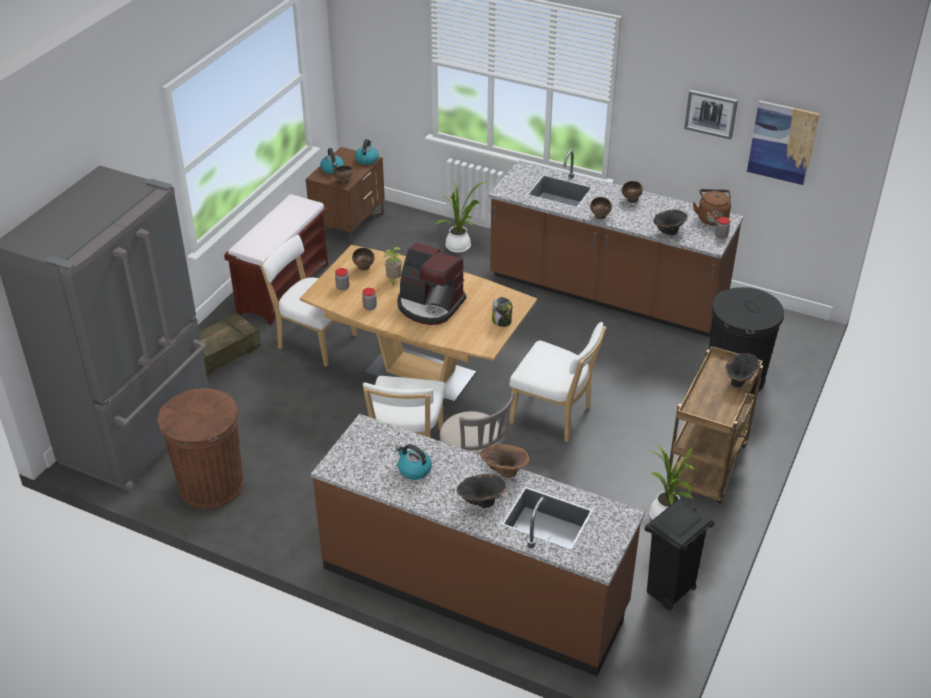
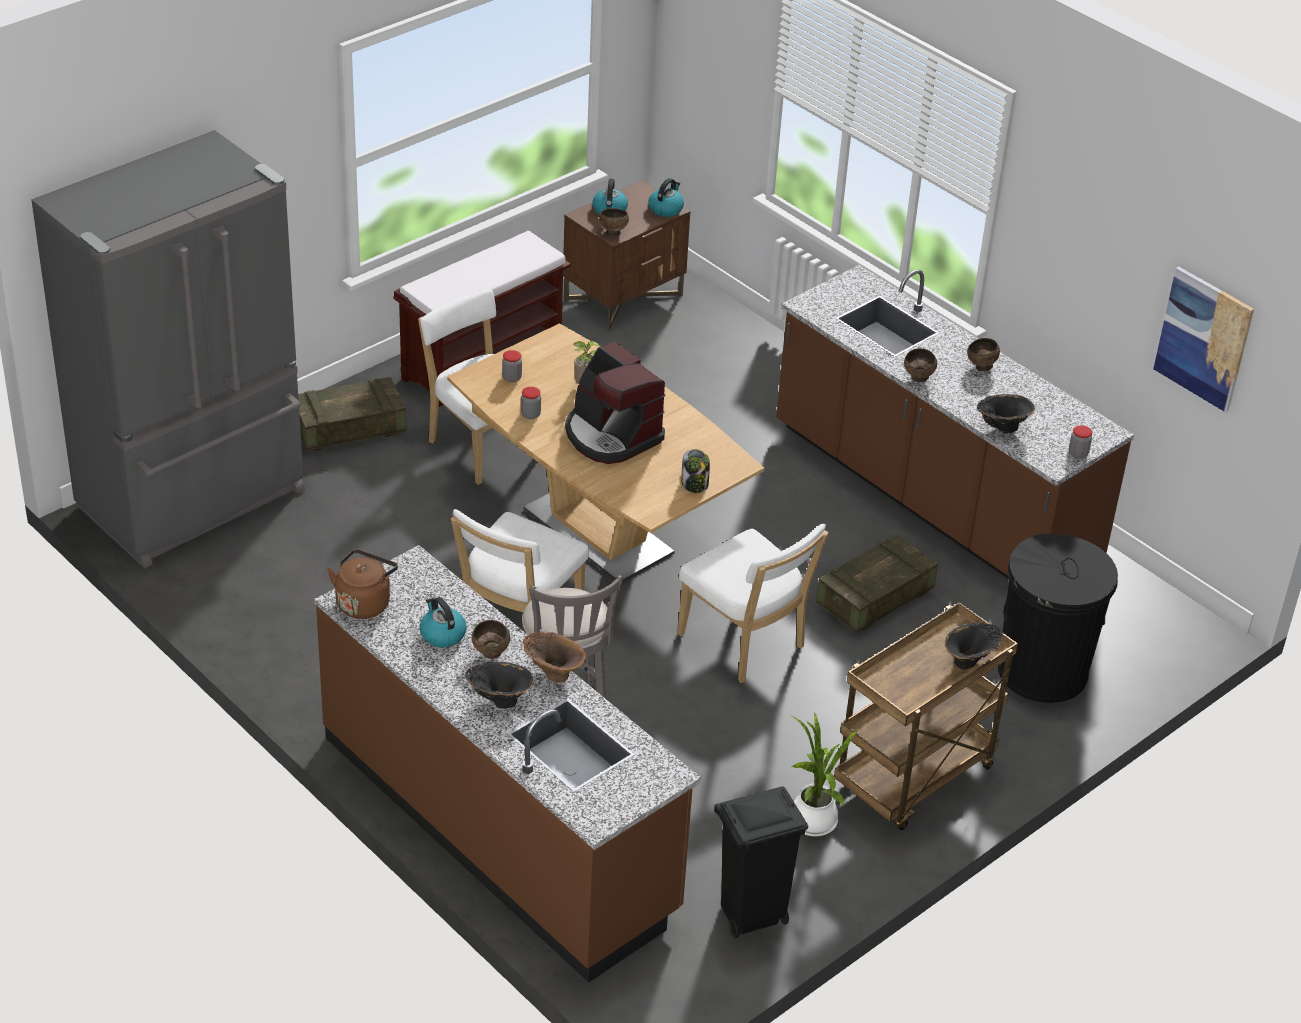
camera: 20 degrees right, 0 degrees up
brown trash can [158,388,244,509] -> none
brown bowl [352,248,375,271] -> brown bowl moved to [472,620,510,659]
potted plant [435,182,486,253] -> none
picture [684,90,738,139] -> none
brown kettle [693,189,731,226] -> brown kettle moved to [327,549,398,619]
none -> crate [816,534,938,633]

